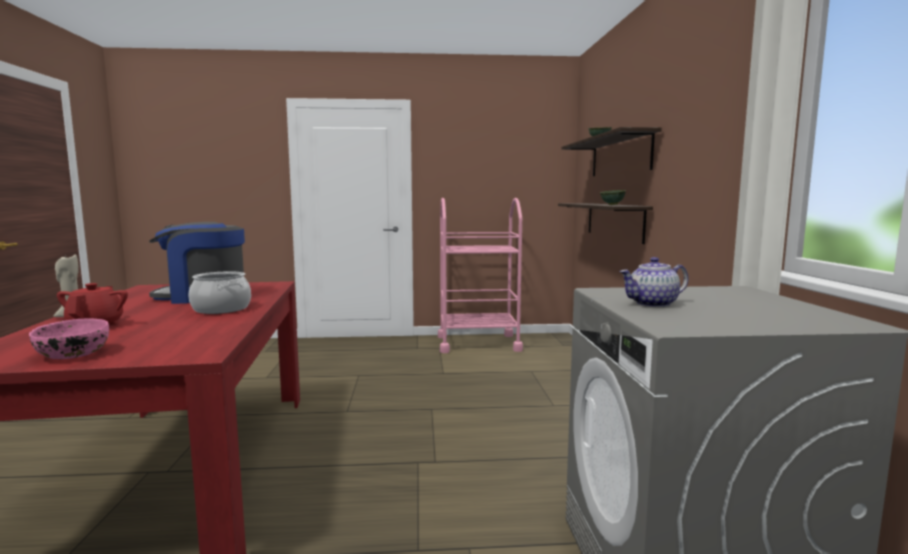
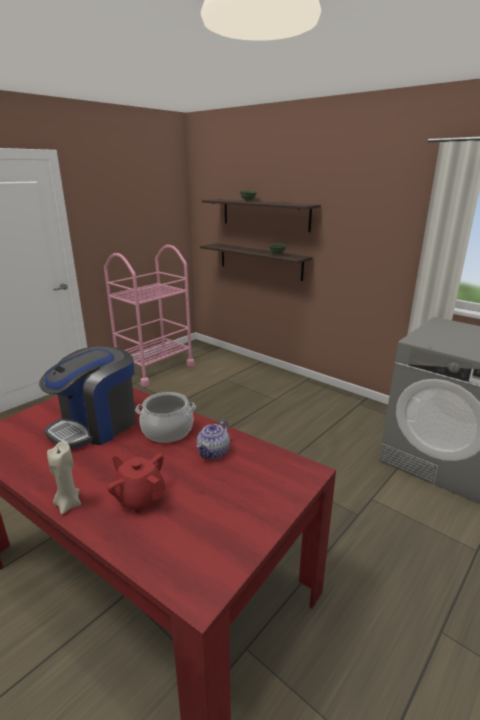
camera: 45 degrees left, 15 degrees up
pink bowl [29,319,109,359] -> none
teapot [619,257,689,307] -> teapot moved to [196,420,230,459]

